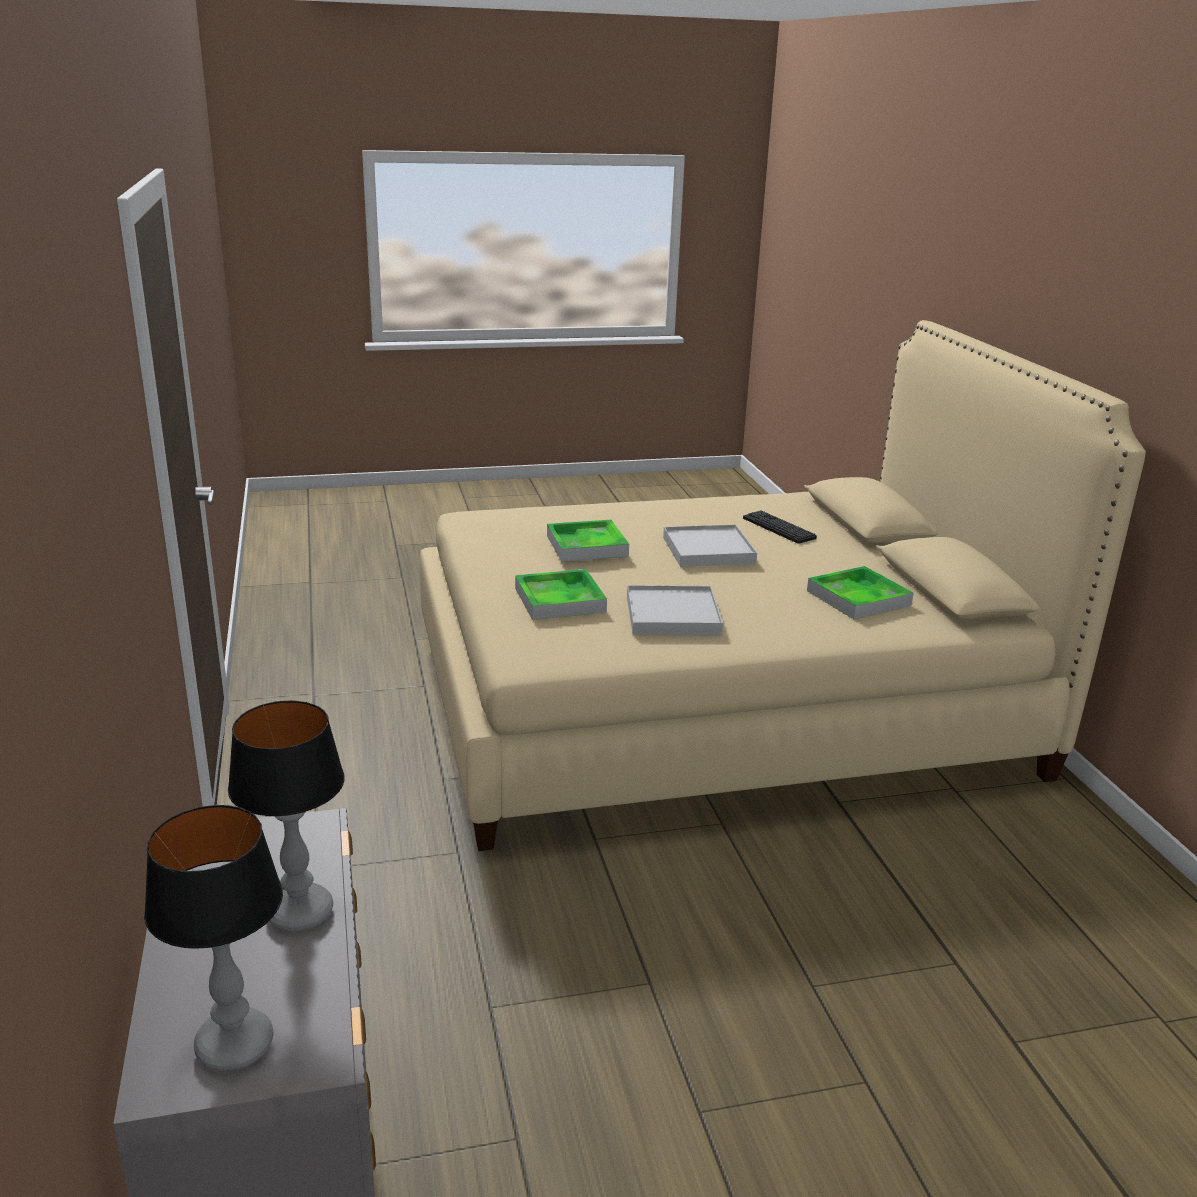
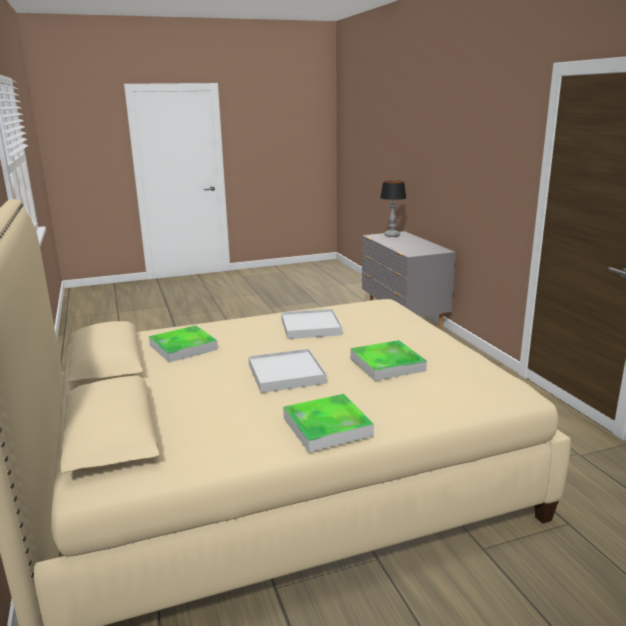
camera: 175 degrees right, 5 degrees down
table lamp [228,700,345,932] -> none
tray [515,569,607,620] -> tray moved to [283,394,374,452]
keyboard [743,510,817,544] -> none

